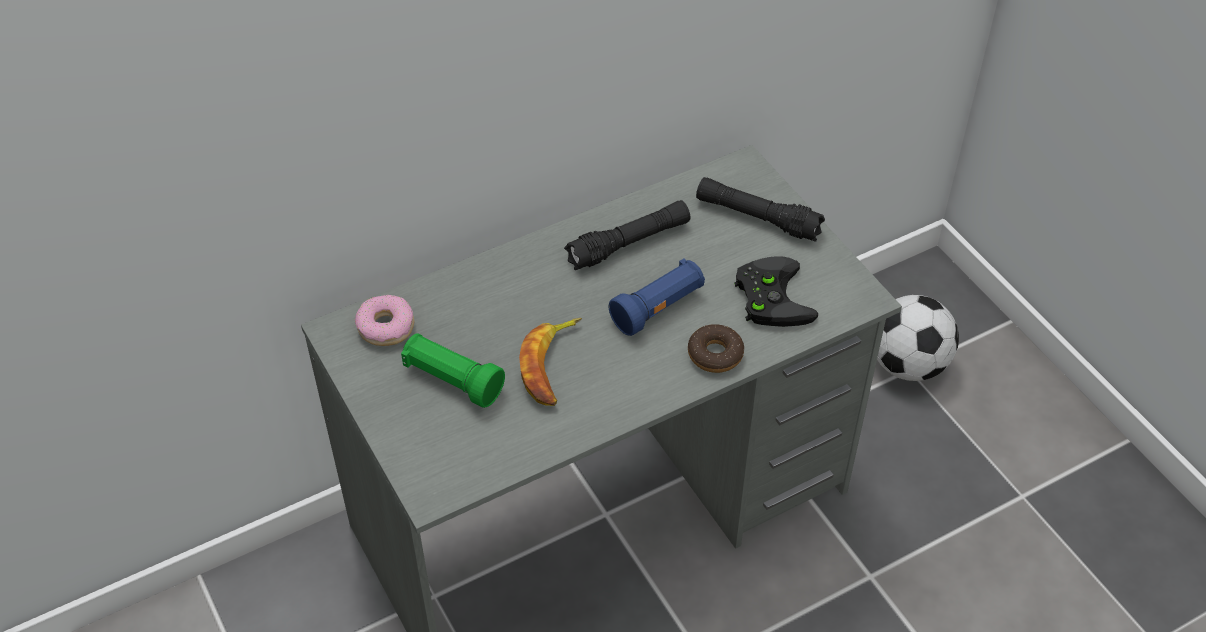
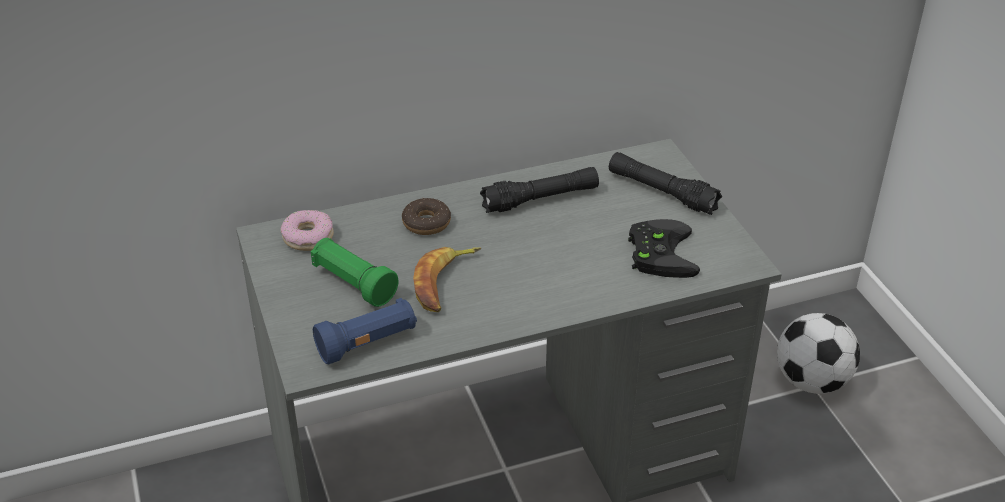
camera: 10 degrees right, 10 degrees down
blue flashlight [608,258,705,336] -> blue flashlight moved to [313,298,417,364]
donut [688,324,744,373] -> donut moved to [402,198,451,235]

